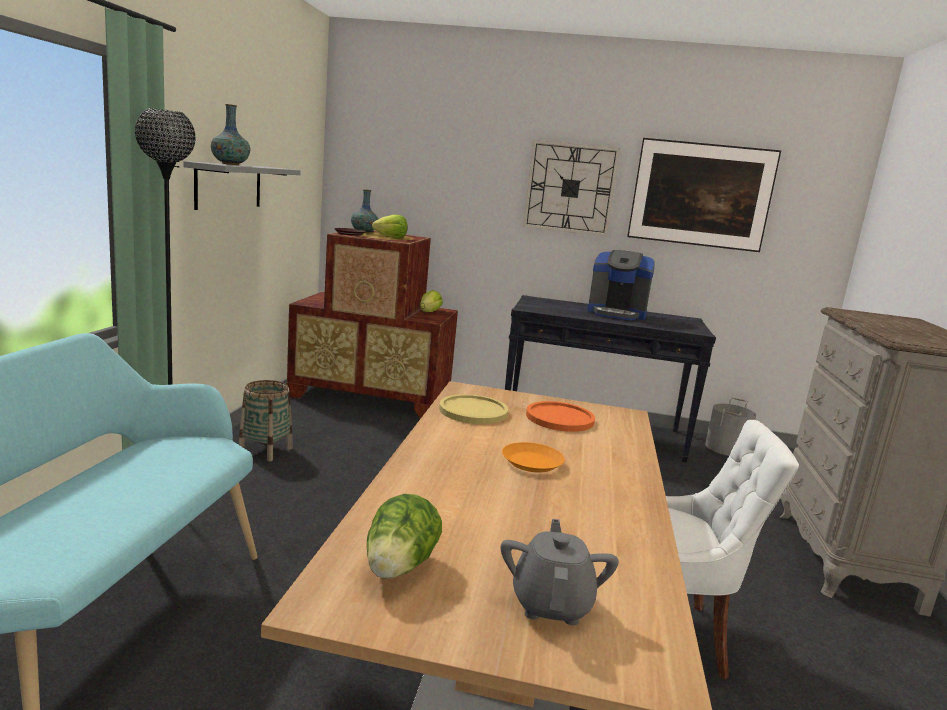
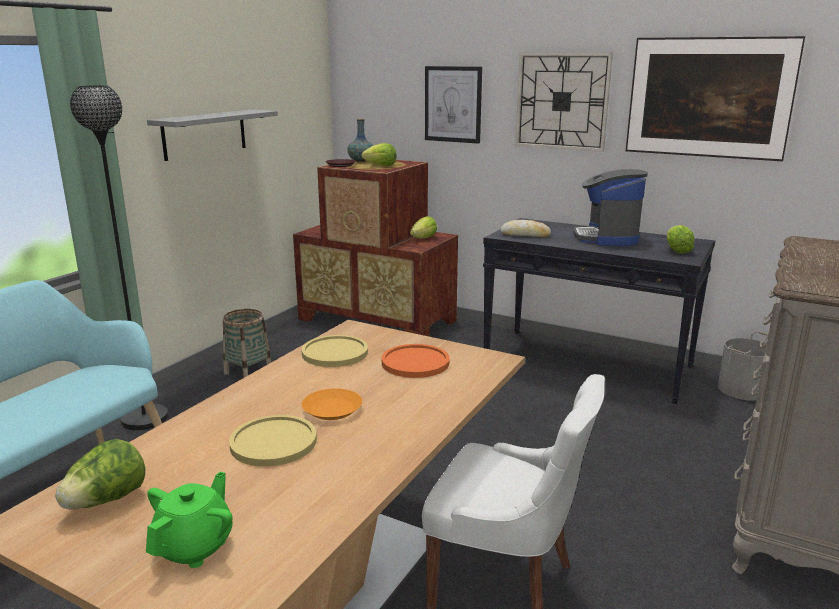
camera: 20 degrees right, 5 degrees up
vase [211,104,250,165] -> none
grey teapot [501,519,619,625] -> green teapot [146,472,233,568]
coffee machine [587,250,655,320] -> coffee machine turned 60 degrees clockwise [573,169,648,246]
none -> yellow plate [229,415,317,467]
none -> picture [425,66,482,144]
none -> bread [500,220,551,237]
none -> lettuce [667,225,694,254]

